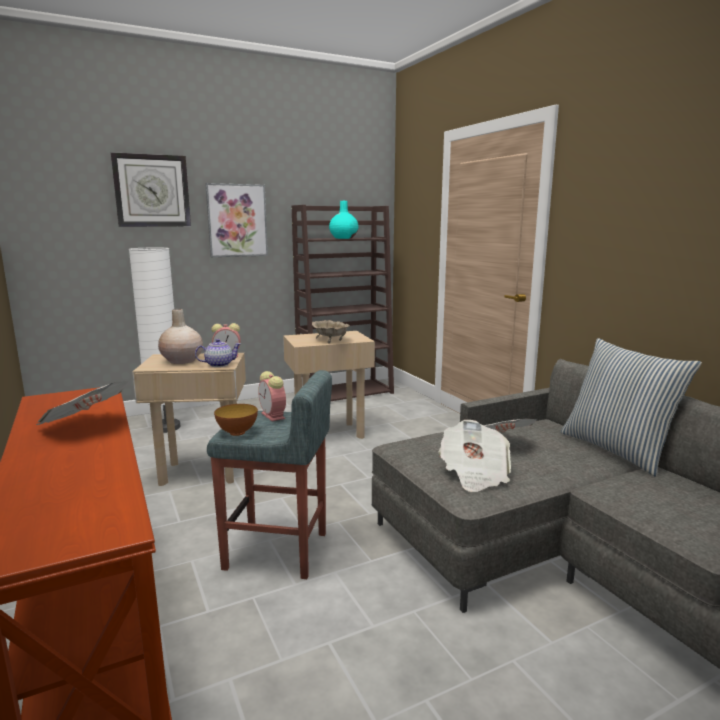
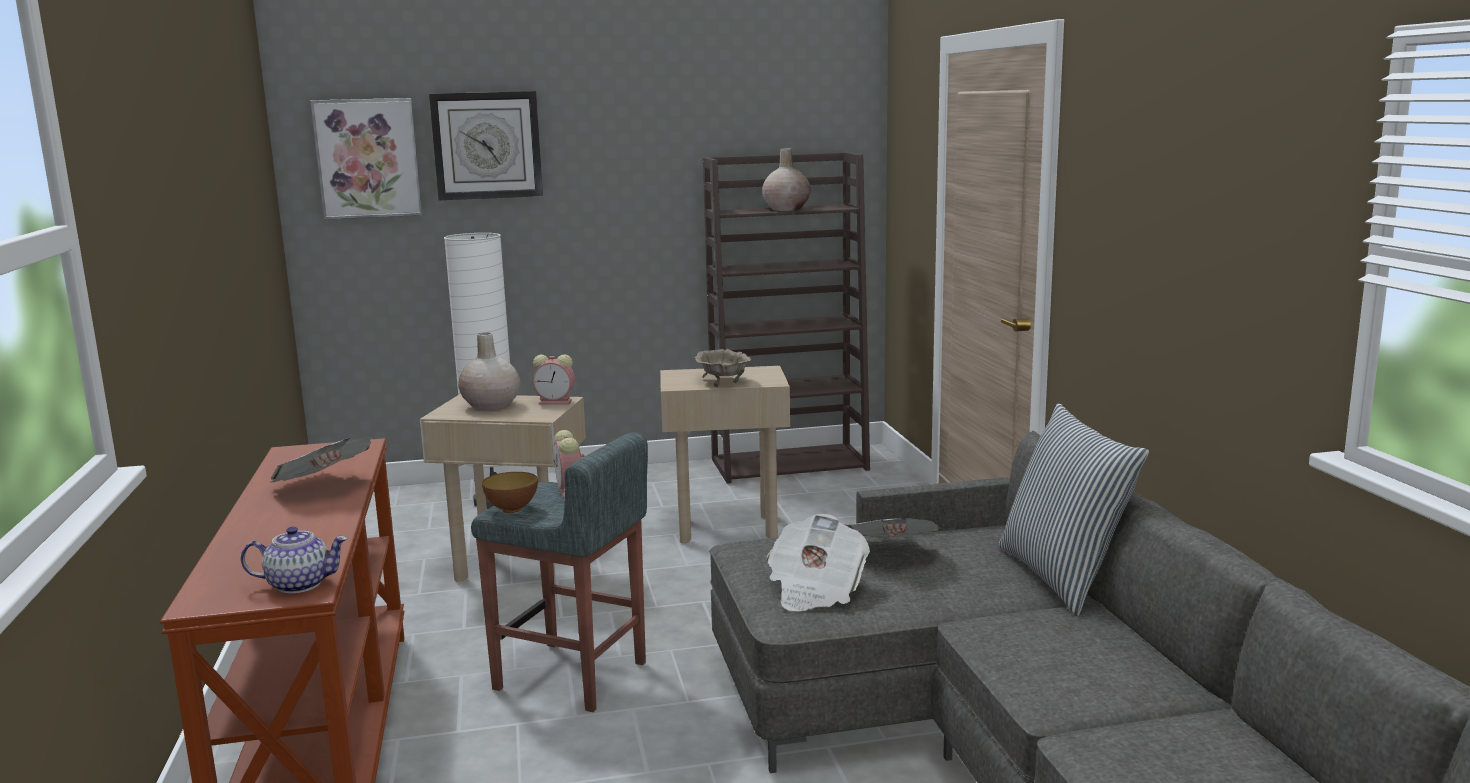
camera: 15 degrees right, 0 degrees up
teapot [195,339,241,367] -> teapot moved to [241,526,348,593]
picture [205,183,268,257] -> picture moved to [310,98,422,219]
turquoise vase [329,201,359,239] -> beige vase [762,148,811,211]

